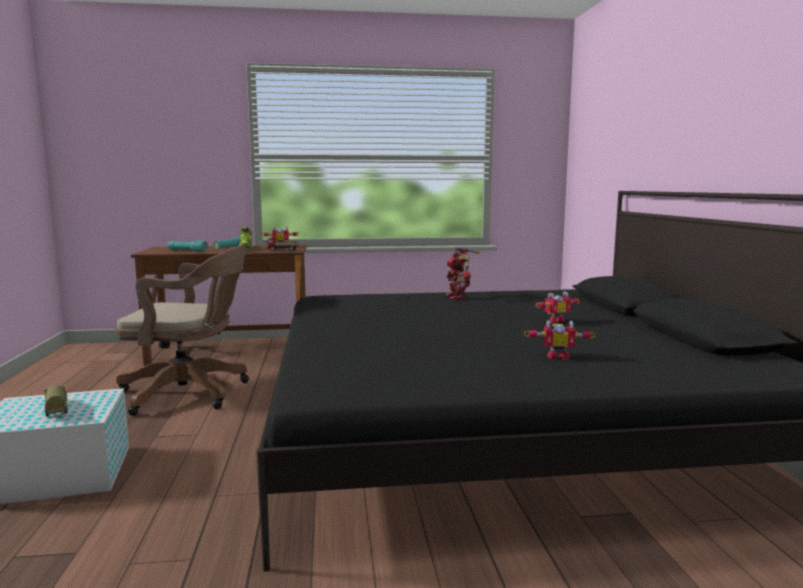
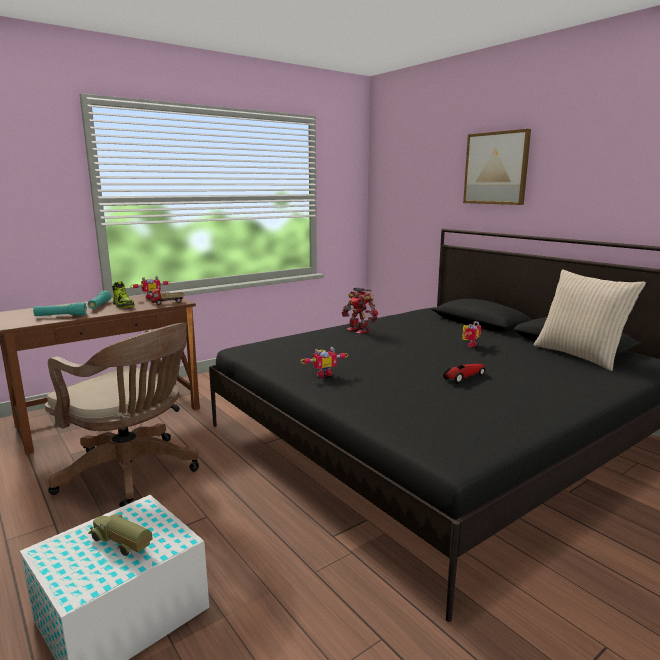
camera: 30 degrees left, 5 degrees up
brown office chair [115,245,249,416] -> brown office chair turned 60 degrees clockwise [45,323,199,507]
toy robot [524,320,596,360] -> toy robot moved to [301,347,348,377]
none -> toy car [443,364,485,384]
none -> picture [463,129,531,205]
none -> beige pillow [533,269,646,371]

